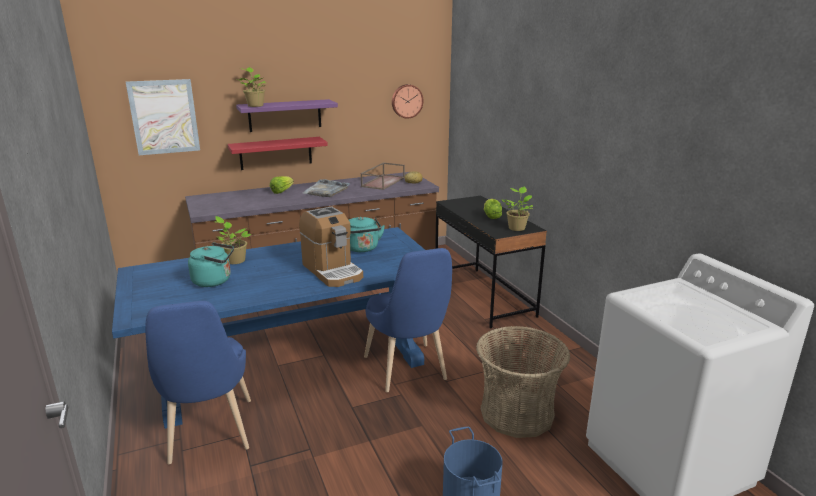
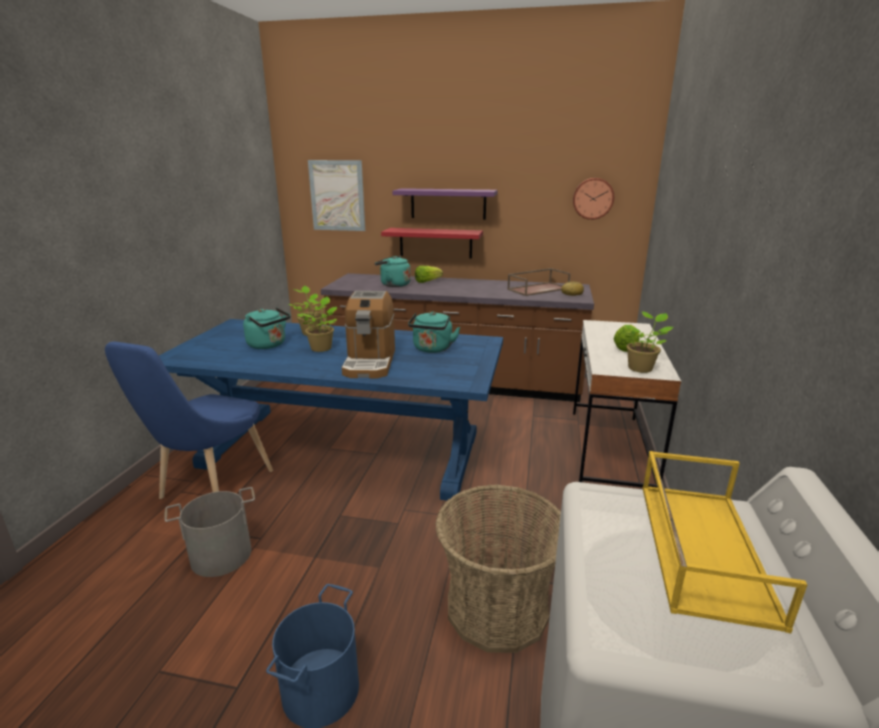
camera: 35 degrees right, 0 degrees up
potted plant [237,67,266,107] -> potted plant moved to [298,297,337,352]
grey tray [303,179,350,197] -> none
blue chair [364,248,452,392] -> none
black desk [435,196,547,328] -> white desk [573,320,681,487]
none -> grey bucket [164,487,255,577]
none -> turquoise kettle [375,256,411,287]
none -> yellow tray [643,451,807,633]

